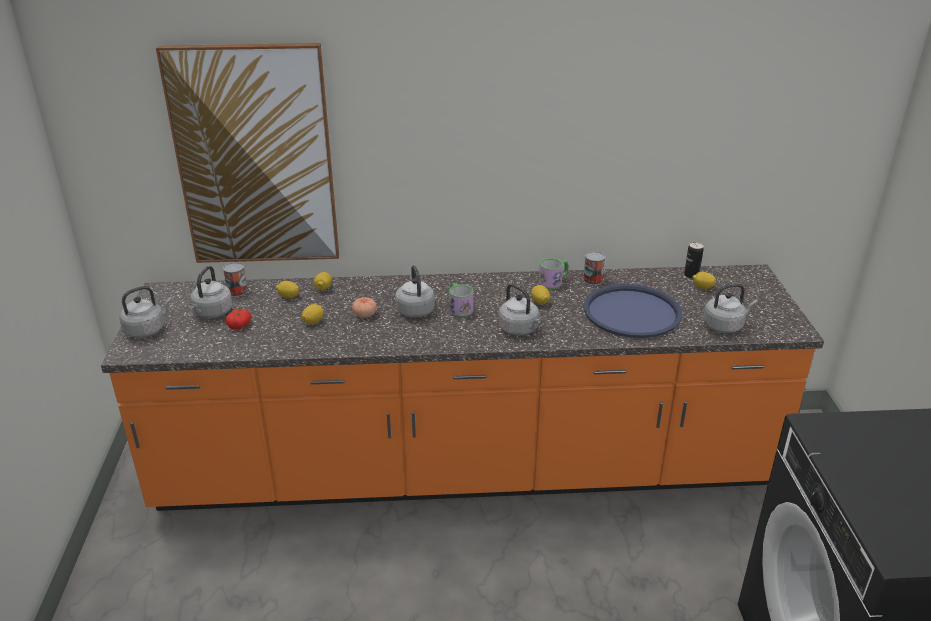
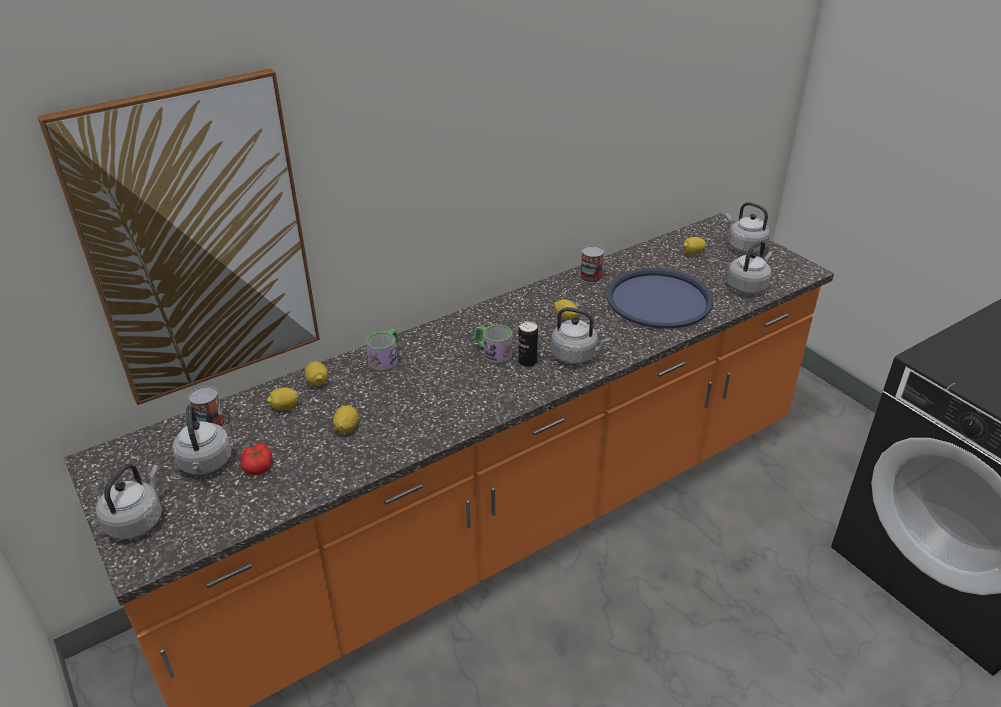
camera: 30 degrees left, 5 degrees up
tomato [352,297,377,318] -> none
grey kettle [395,265,435,318] -> grey kettle moved to [725,202,770,254]
mug [539,258,568,289] -> mug moved to [366,329,398,372]
can [684,242,704,279] -> can moved to [518,321,538,367]

